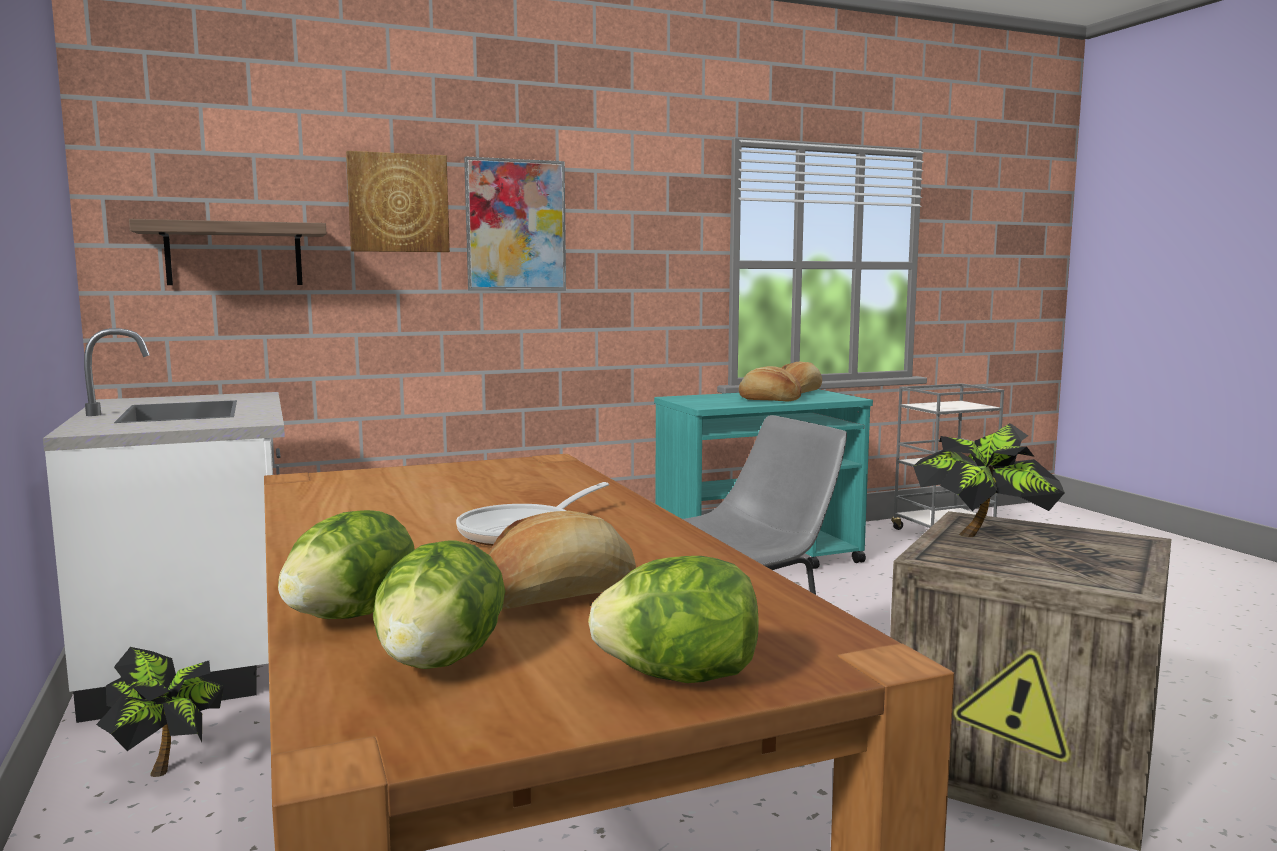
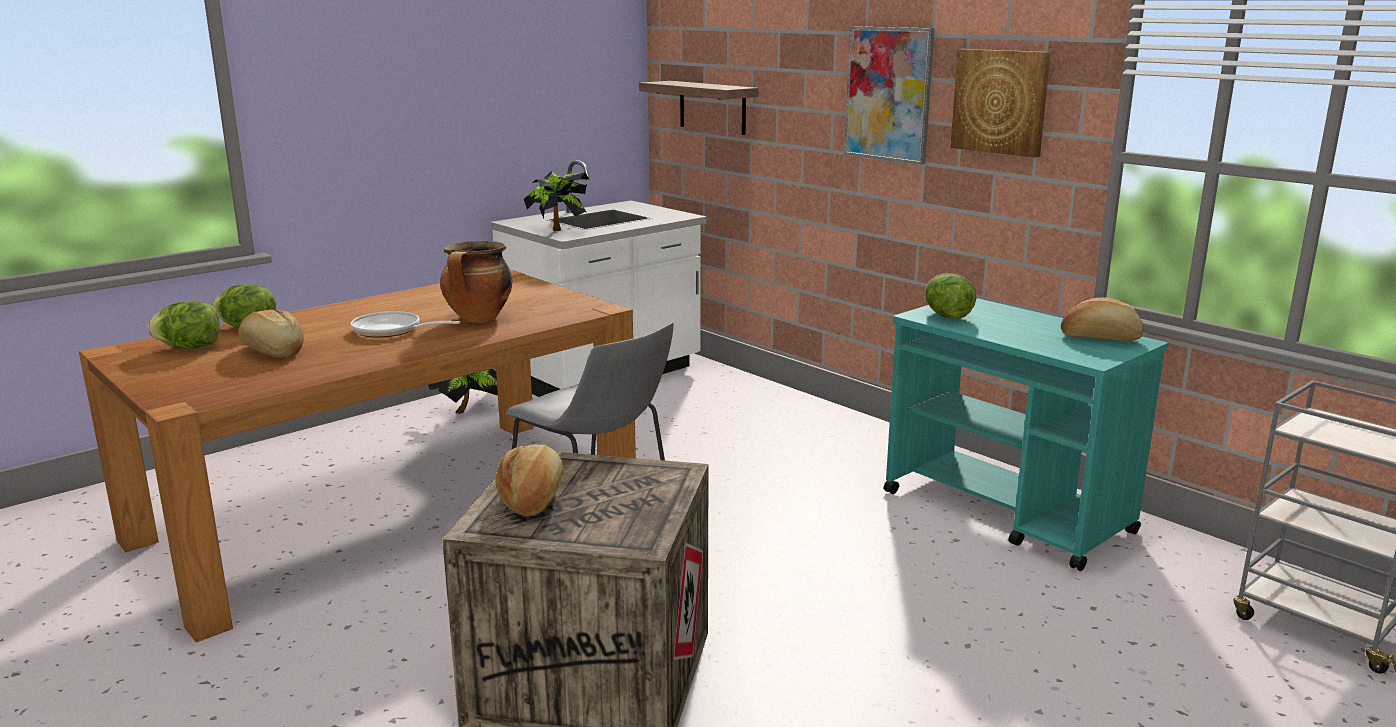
camera: 70 degrees right, 10 degrees up
picture [346,151,450,252] -> picture moved to [950,49,1050,158]
lettuce [588,556,759,683] -> lettuce moved to [925,273,976,319]
bread [739,366,801,401] -> bread moved to [495,444,563,517]
potted plant [913,423,1065,537] -> potted plant moved to [524,170,590,231]
none -> cooking pot [440,241,512,323]

